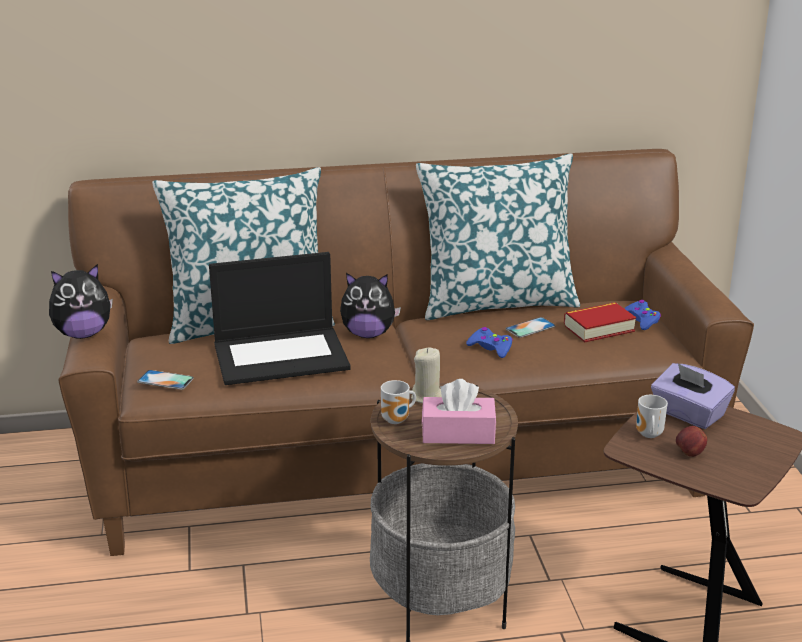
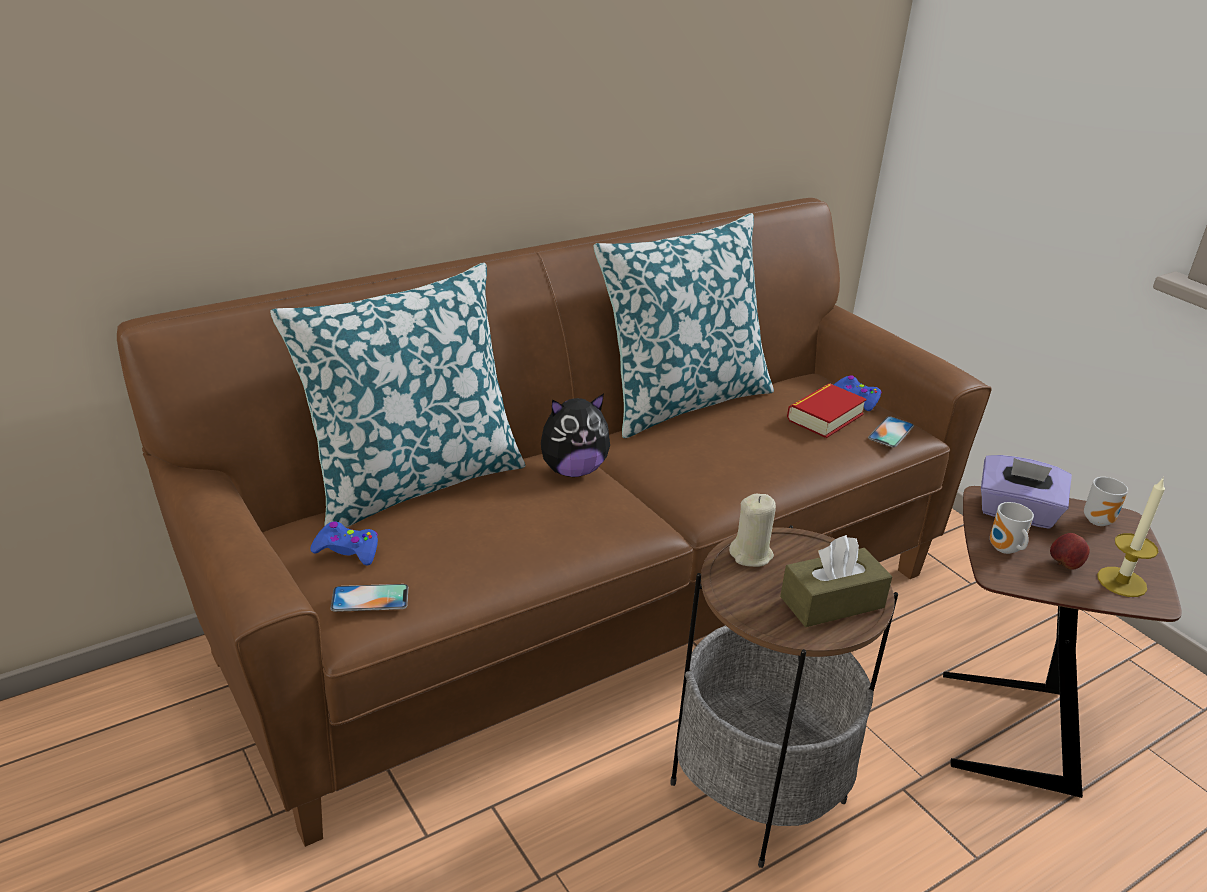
camera: 25 degrees left, 5 degrees up
plush toy [49,264,113,339] -> none
laptop [209,252,351,385] -> none
mug [381,380,416,424] -> mug moved to [1084,477,1128,526]
pink tissue box [422,379,496,444] -> brown tissue box [780,535,893,627]
blue game controller [466,327,513,358] -> blue game controller moved to [310,522,378,566]
phone [505,317,556,338] -> phone moved to [868,416,914,447]
none -> candle [1097,477,1165,597]

